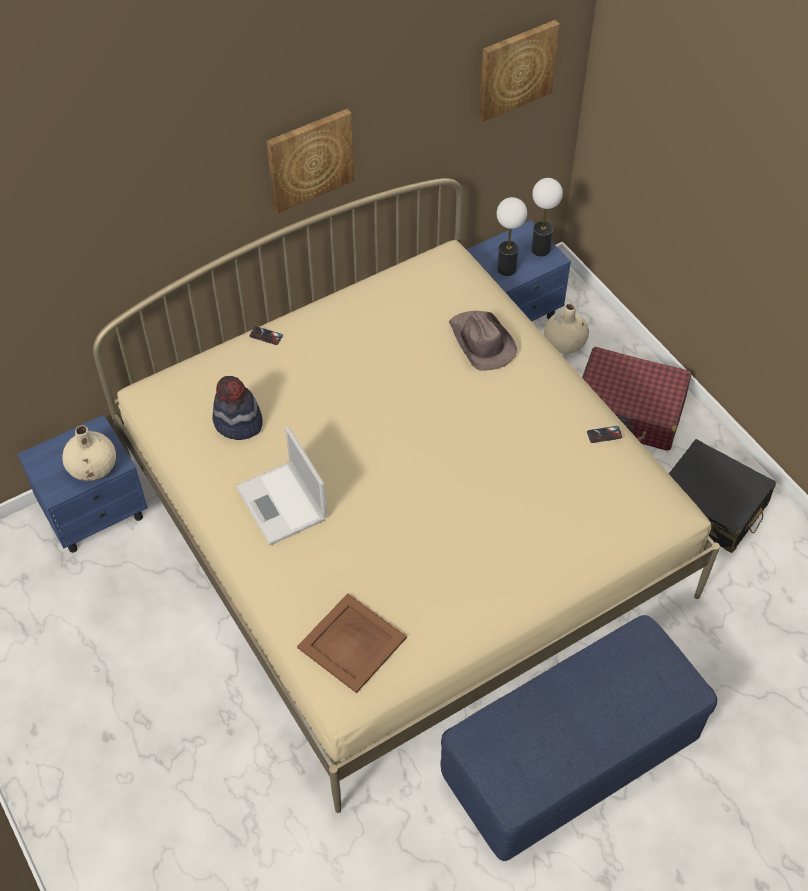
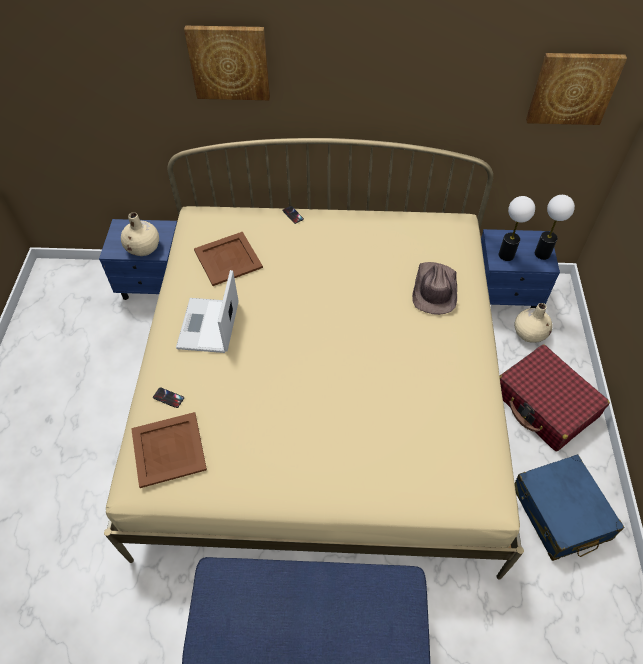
camera: 35 degrees right, 0 degrees up
hat [212,376,263,440] -> brown tray [194,232,263,286]
picture [267,109,354,213] -> picture moved to [184,26,270,100]
phone [587,426,622,443] -> phone moved to [153,387,184,408]
black suitcase [669,439,776,553] -> blue suitcase [515,454,624,561]

